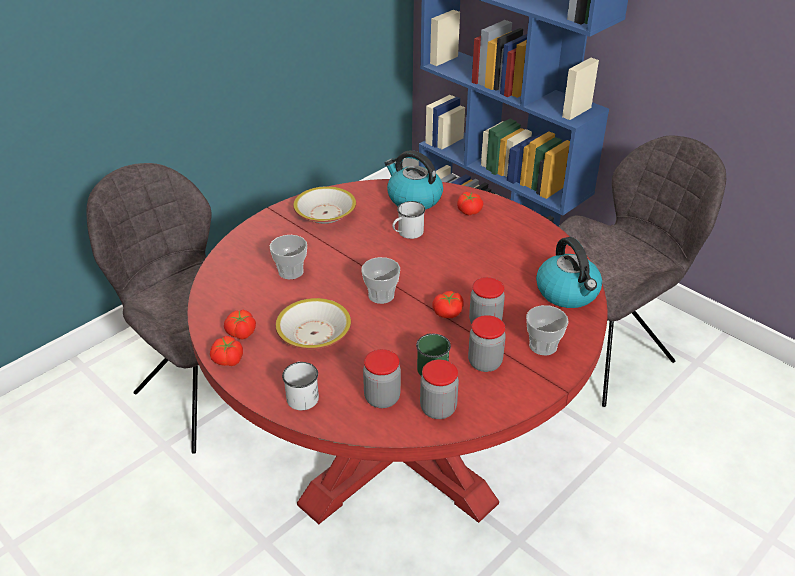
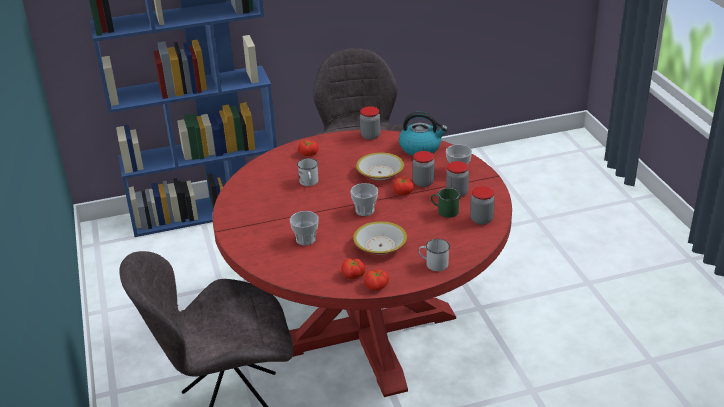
camera: 60 degrees left, 5 degrees down
bowl [293,186,356,224] -> bowl moved to [356,152,404,180]
jar [363,349,401,408] -> jar moved to [360,106,380,140]
kettle [385,150,443,210] -> none

